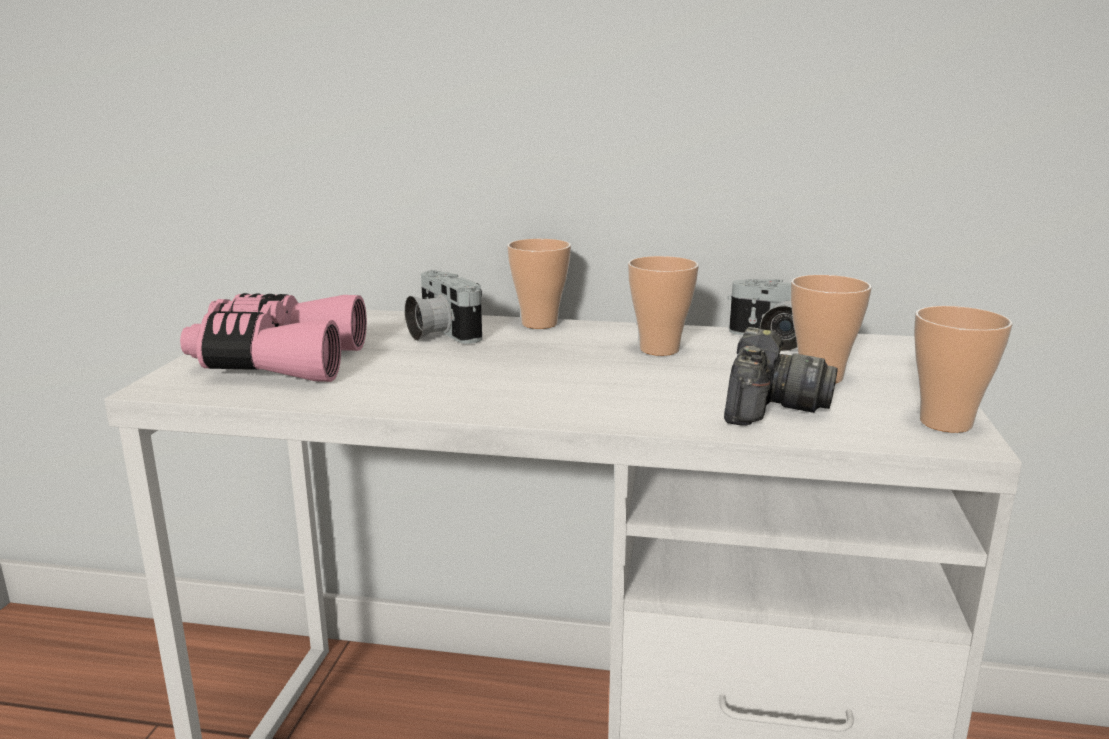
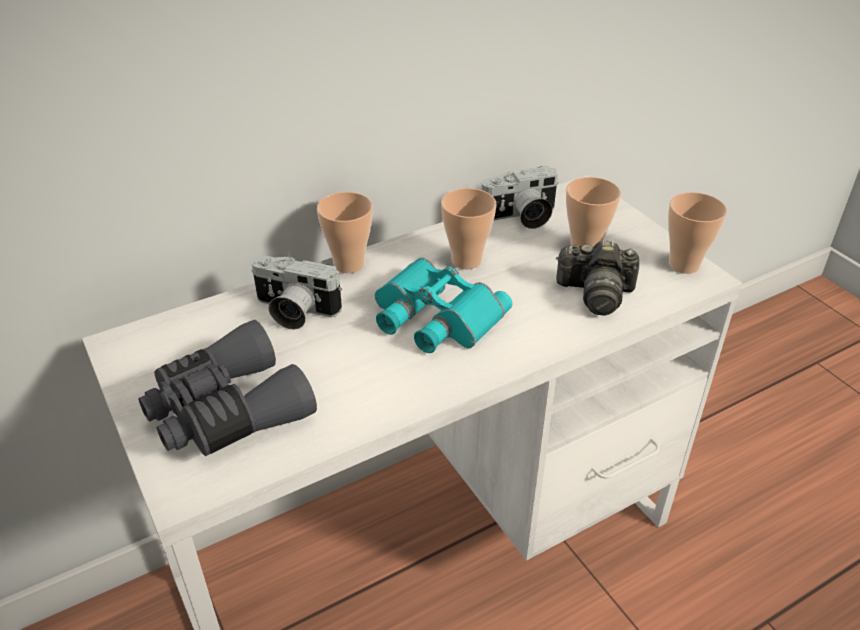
camera: 40 degrees left, 20 degrees up
pink binoculars [180,293,367,382] -> grey binoculars [138,320,317,456]
camera [724,327,838,426] -> camera turned 120 degrees clockwise [556,240,639,315]
none -> turquoise binoculars [375,257,513,353]

